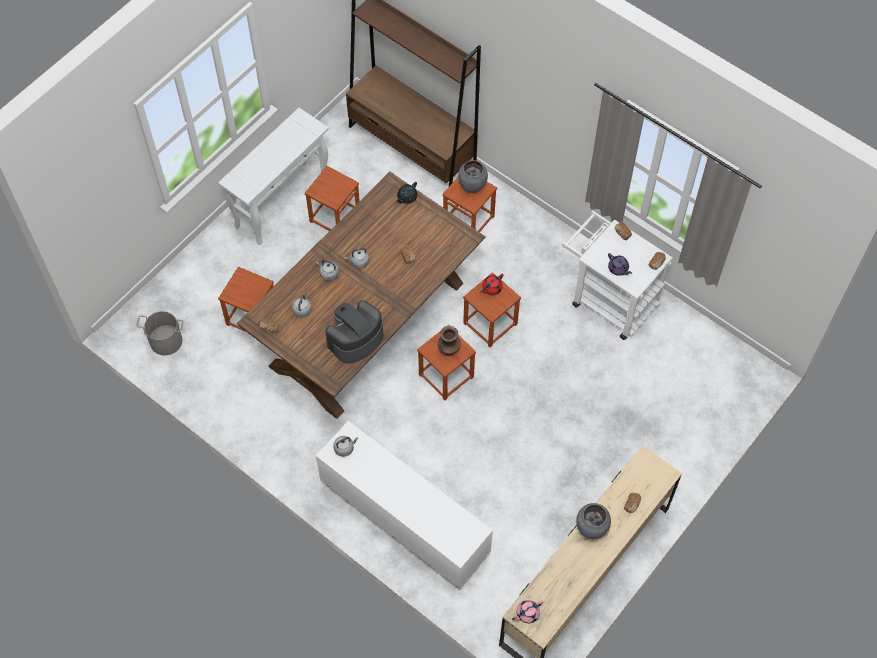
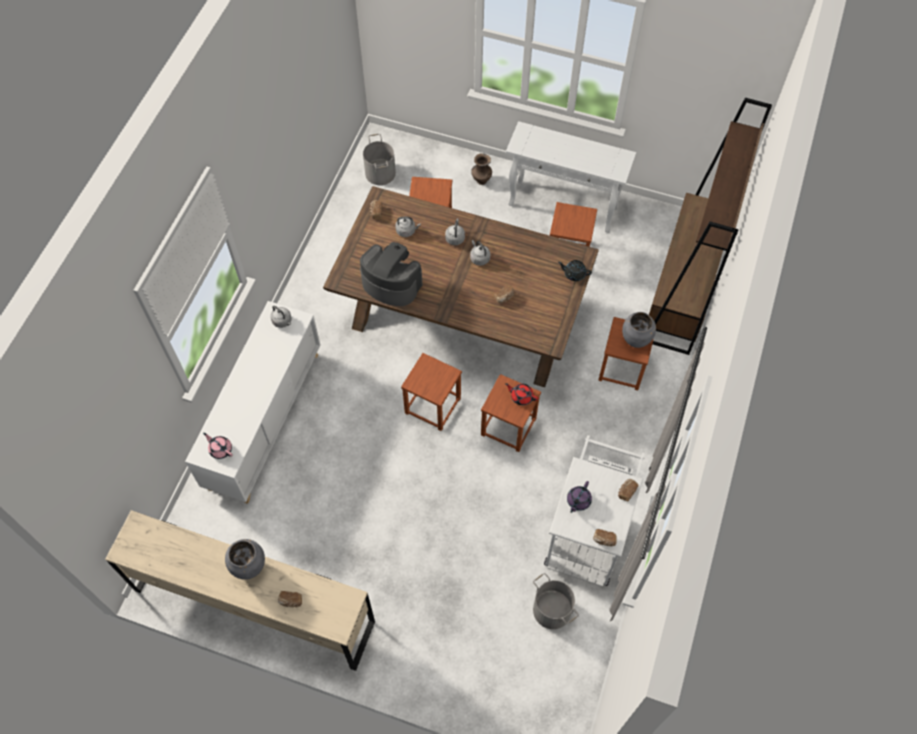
camera: 70 degrees right, 0 degrees up
brown vase [438,326,461,356] -> brown vase moved to [471,153,492,185]
pink teapot [512,600,543,623] -> pink teapot moved to [203,433,233,459]
none -> grey bucket [533,573,579,629]

